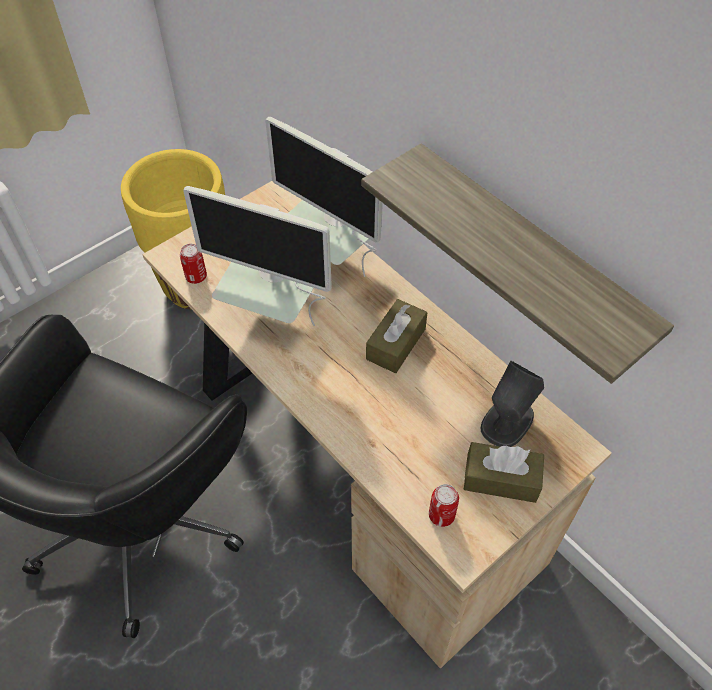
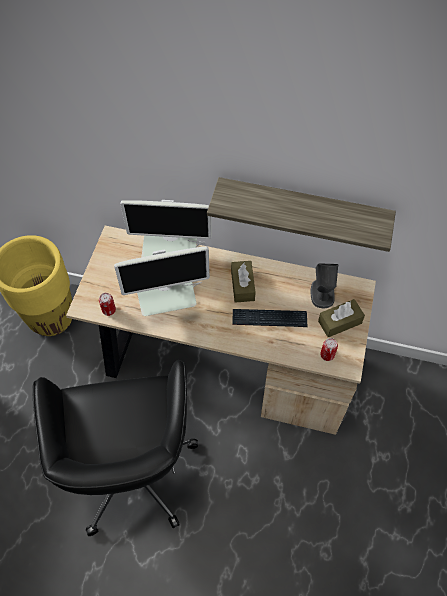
camera: 35 degrees left, 5 degrees up
none -> keyboard [232,309,308,327]

